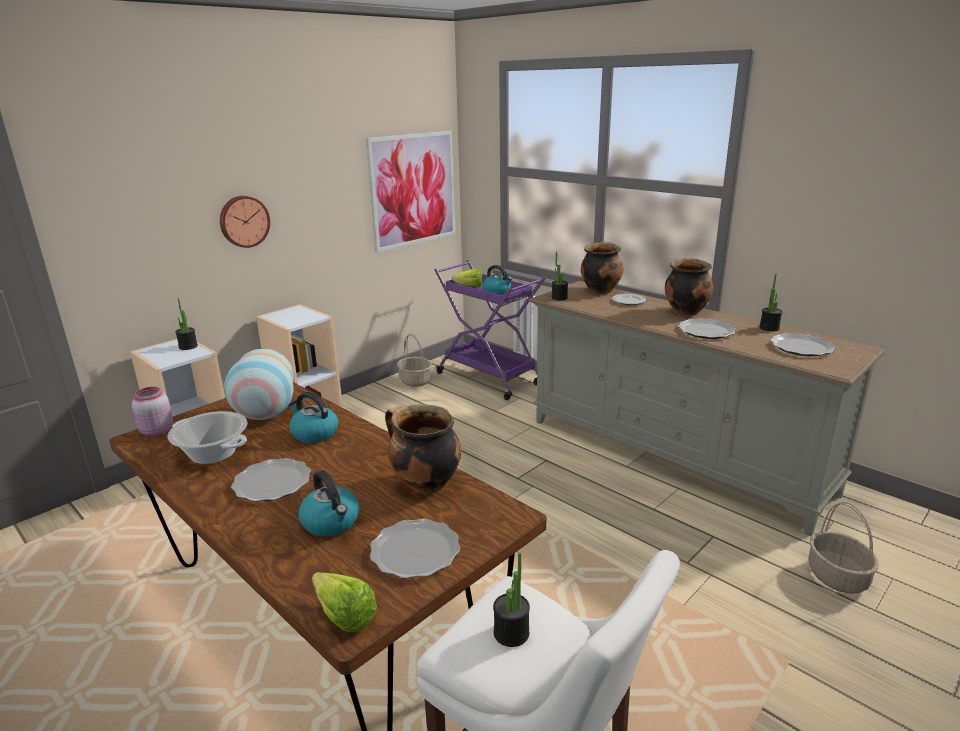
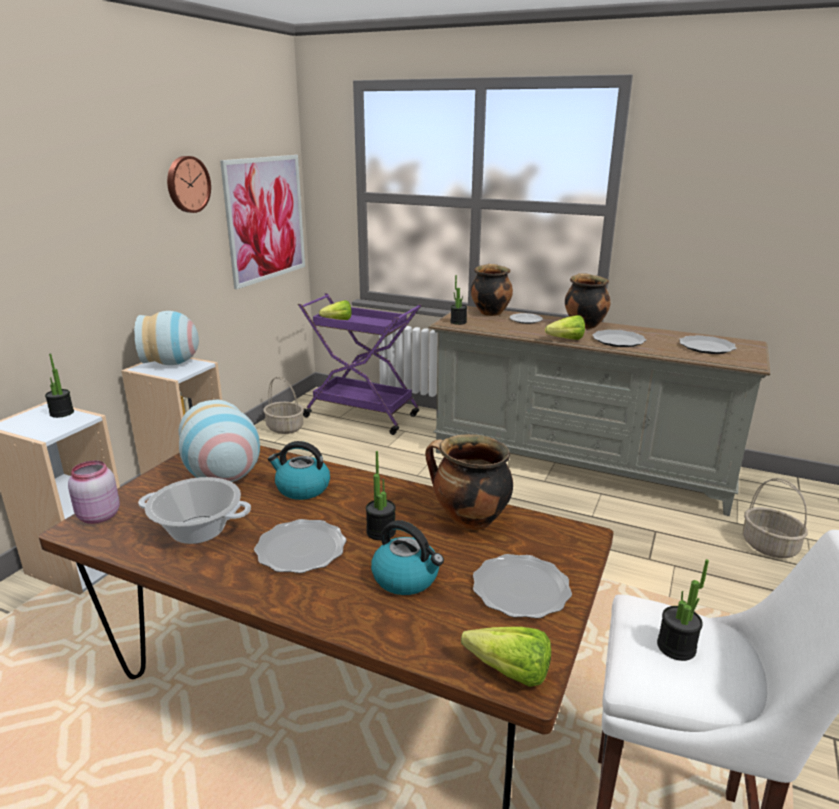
camera: 20 degrees left, 0 degrees up
wall clock [220,196,270,248] -> wall clock moved to [167,156,211,213]
kettle [483,265,512,295] -> none
potted plant [760,274,782,331] -> potted plant moved to [366,451,396,540]
none -> vase [134,311,199,365]
none -> lettuce [545,315,585,340]

